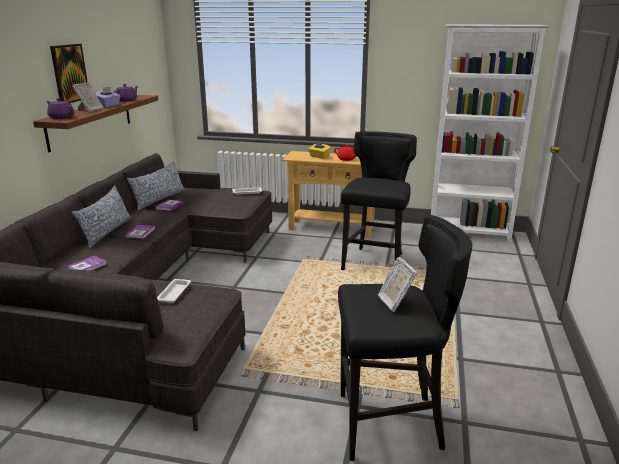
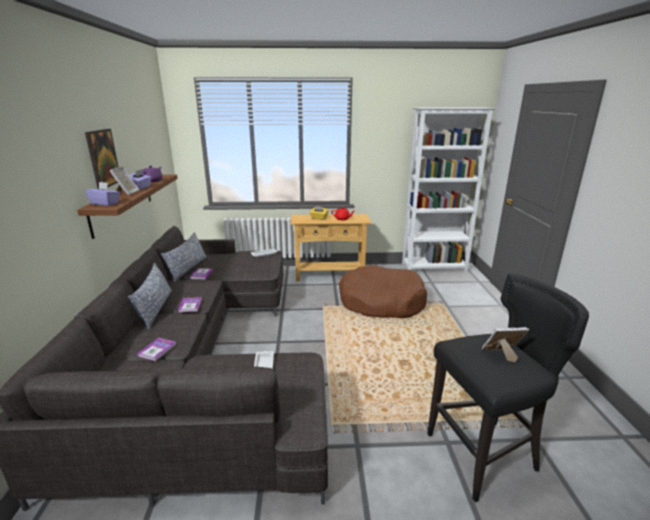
camera: 15 degrees left, 0 degrees up
purple teapot [46,98,74,119] -> purple tissue box [85,182,120,206]
black stool [341,131,417,270] -> brown dog bed [339,265,427,318]
picture frame [378,257,418,312] -> picture frame turned 120 degrees clockwise [482,327,529,363]

